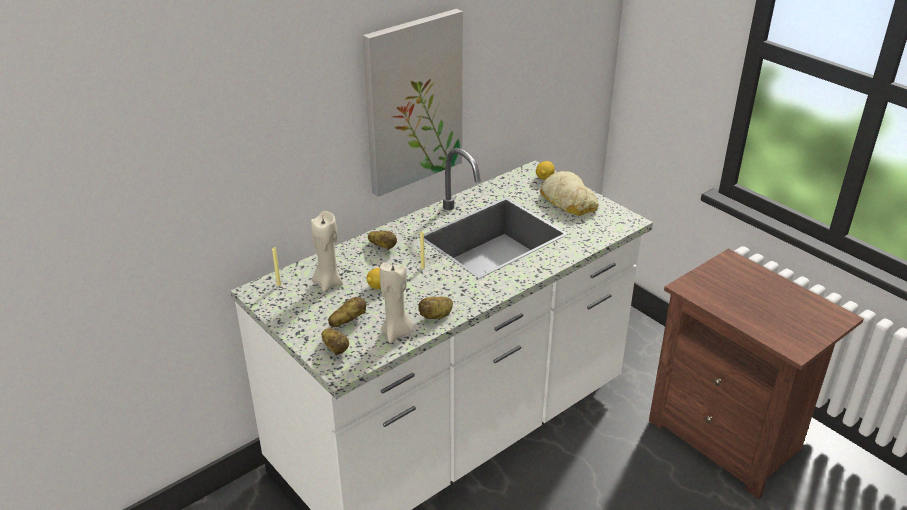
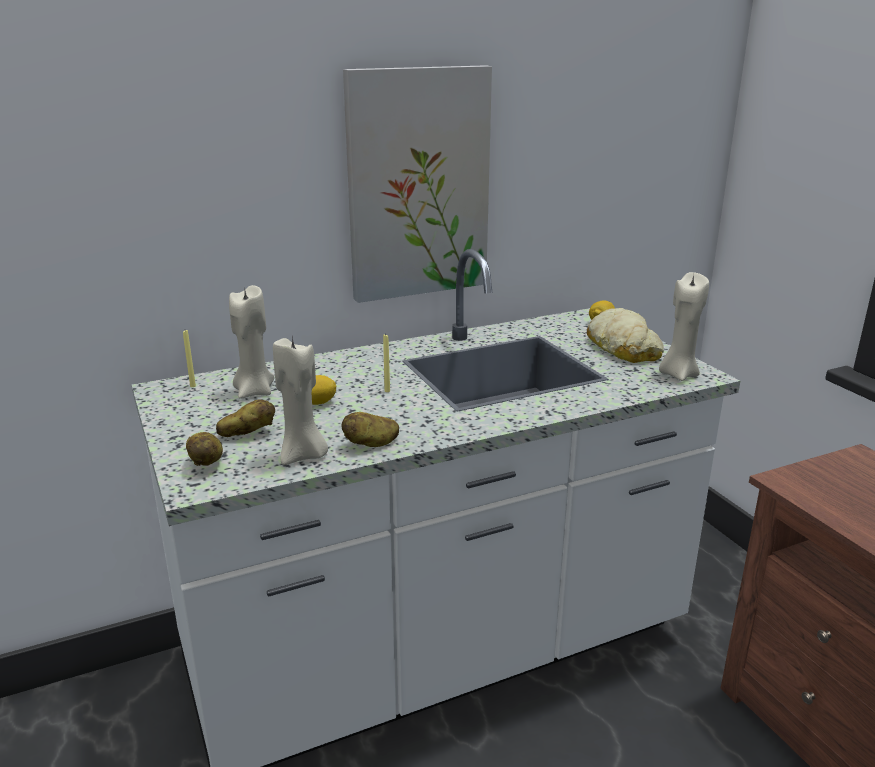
camera: 15 degrees right, 10 degrees down
potato [368,231,397,250] -> none
none -> beige candle [659,272,709,381]

